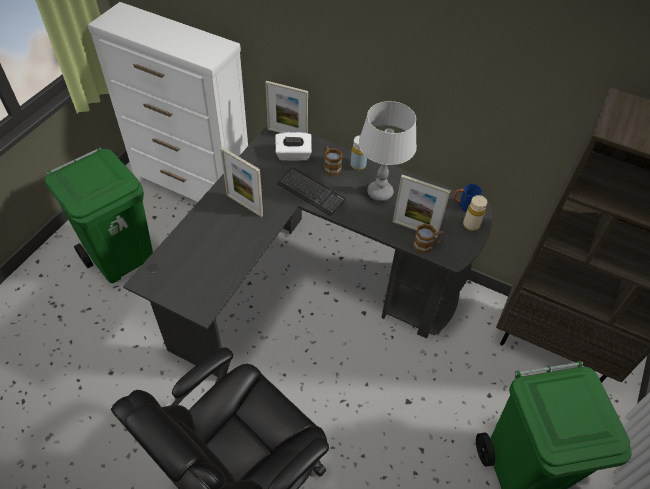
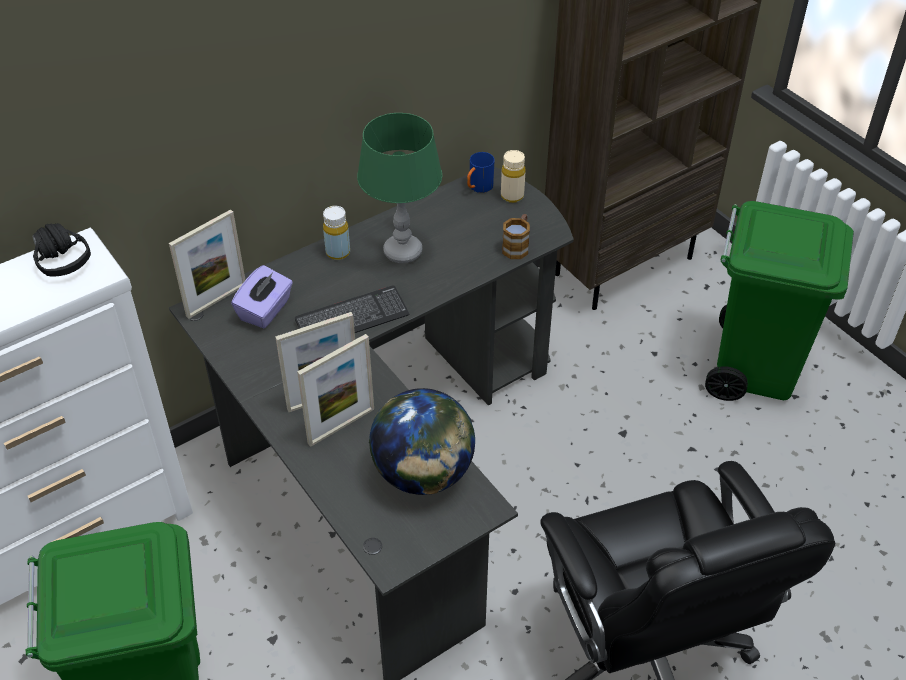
camera: 60 degrees left, 5 degrees down
white tissue box [275,132,312,161] -> purple tissue box [231,265,293,328]
mug [324,146,342,175] -> none
grey table lamp [358,101,417,201] -> green table lamp [357,113,442,263]
picture frame [393,175,451,238] -> picture frame moved to [297,334,374,447]
none -> black headphones [32,223,91,276]
none -> globe [369,388,475,495]

